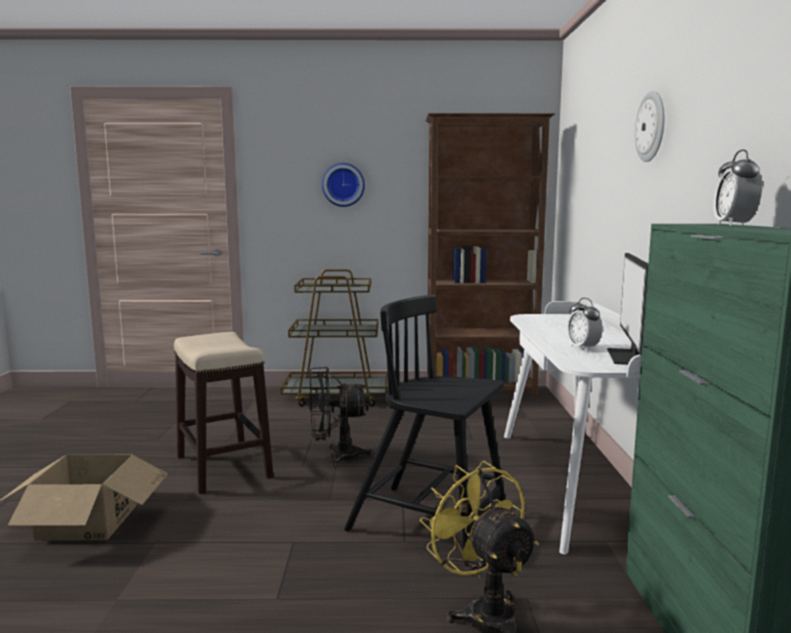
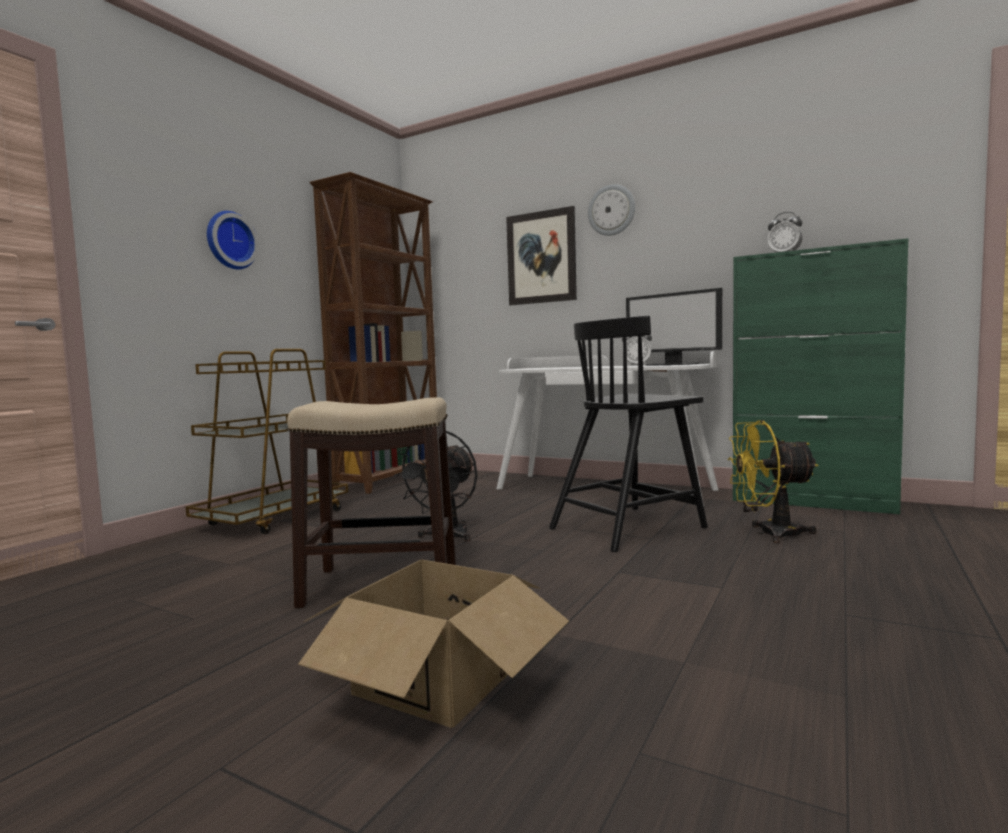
camera: 60 degrees left, 5 degrees down
none -> picture [506,206,577,305]

